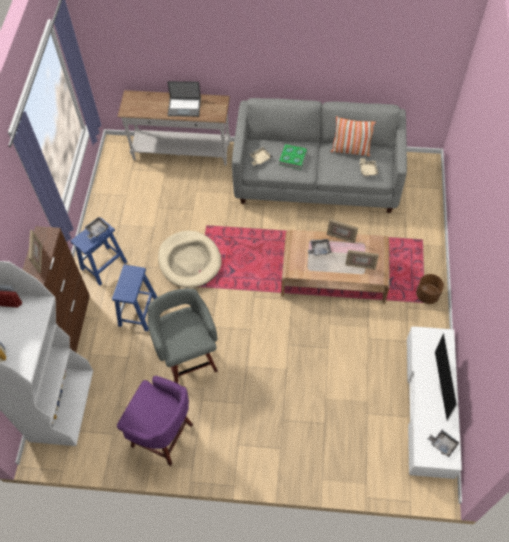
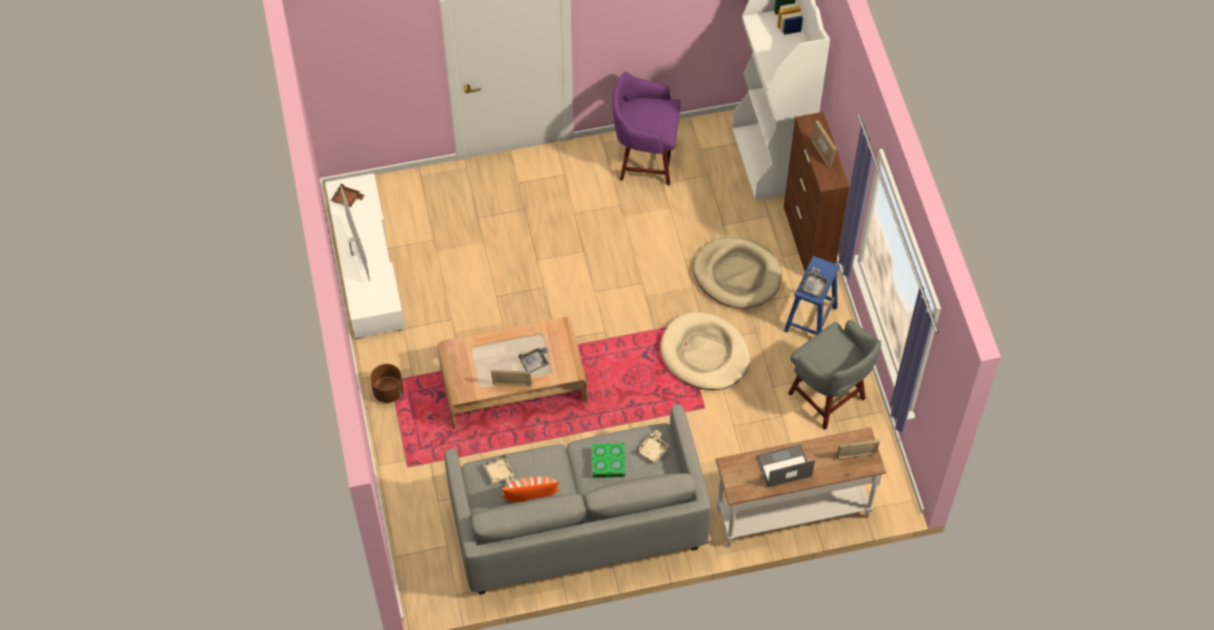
camera: 160 degrees right, 0 degrees up
blue stool [112,265,157,331] -> beige dog bed [693,237,782,309]
grey stool [147,288,218,384] -> grey stool moved to [788,320,881,430]
picture frame [345,250,379,270] -> picture frame moved to [836,440,880,459]
grey tray [428,430,459,457] -> brown tray [331,184,365,207]

